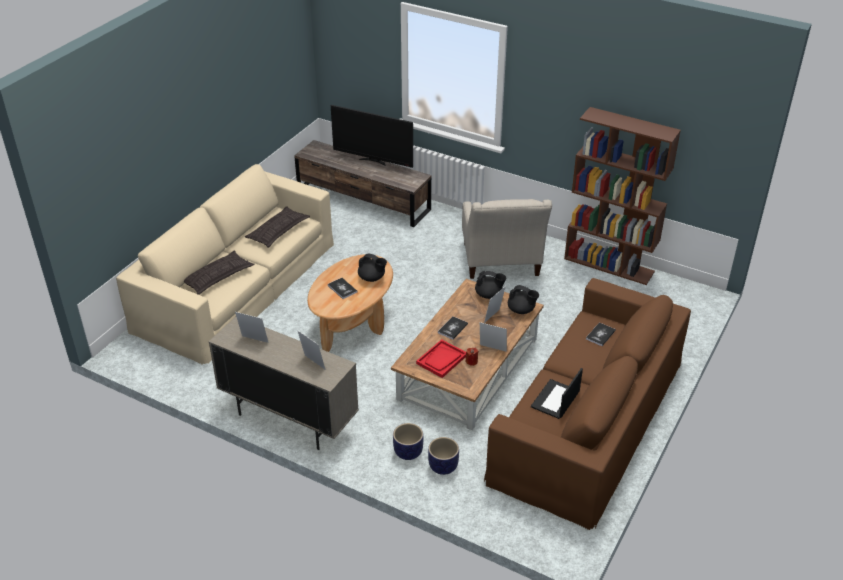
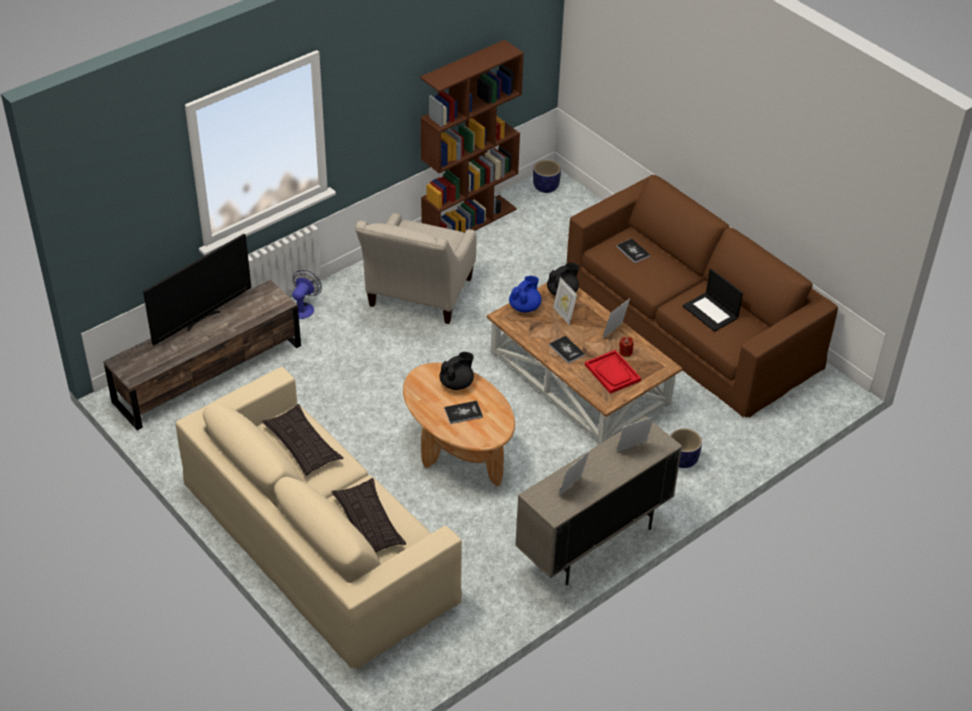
camera: 70 degrees left, 5 degrees up
planter [428,437,459,475] -> planter moved to [533,160,561,193]
beige armchair [462,199,552,279] -> beige armchair turned 90 degrees clockwise [355,213,476,324]
black teapot [475,271,506,299] -> blue teapot [509,276,541,313]
none -> fan [292,270,322,319]

